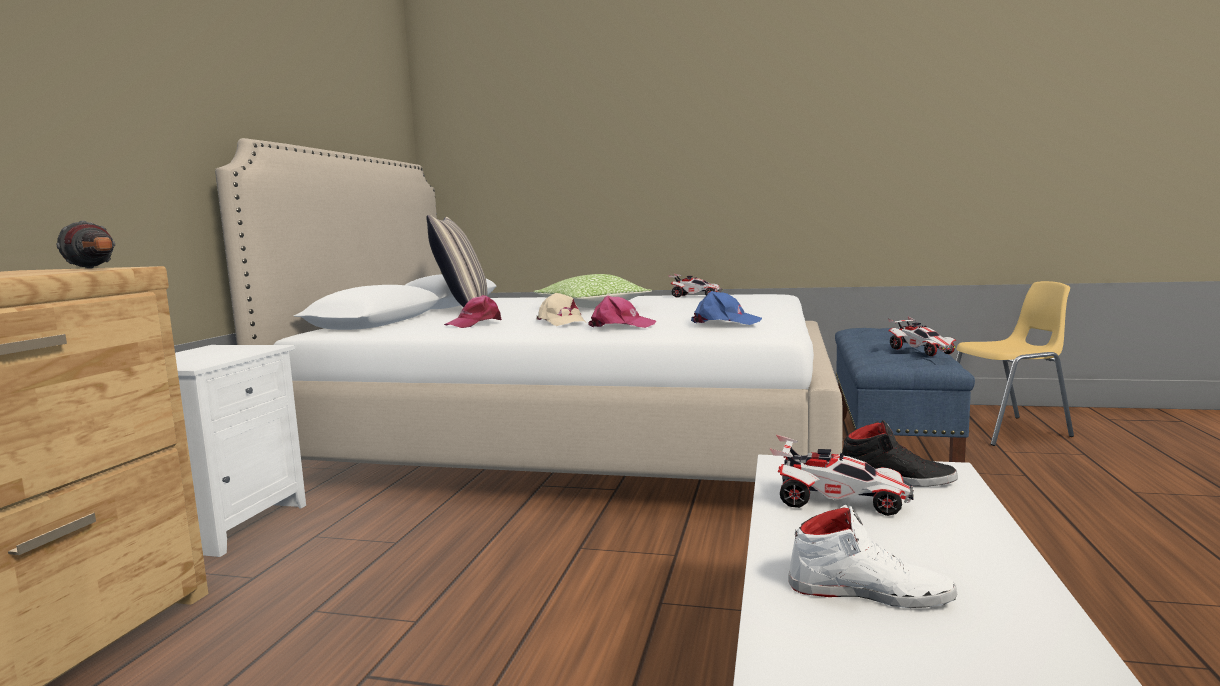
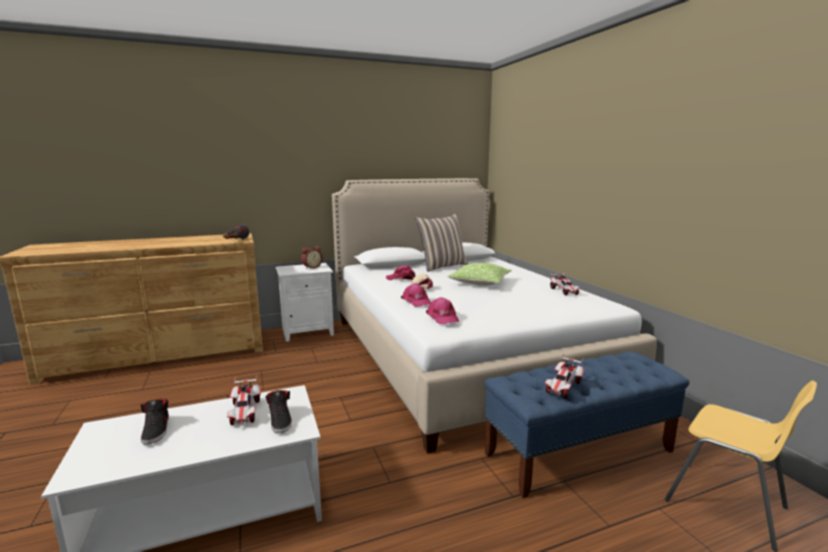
camera: 55 degrees right, 5 degrees up
blue cap [691,291,762,325] -> pink cap [426,297,459,324]
white shoe [788,505,957,608] -> black shoe [140,398,169,445]
none -> alarm clock [301,246,322,269]

